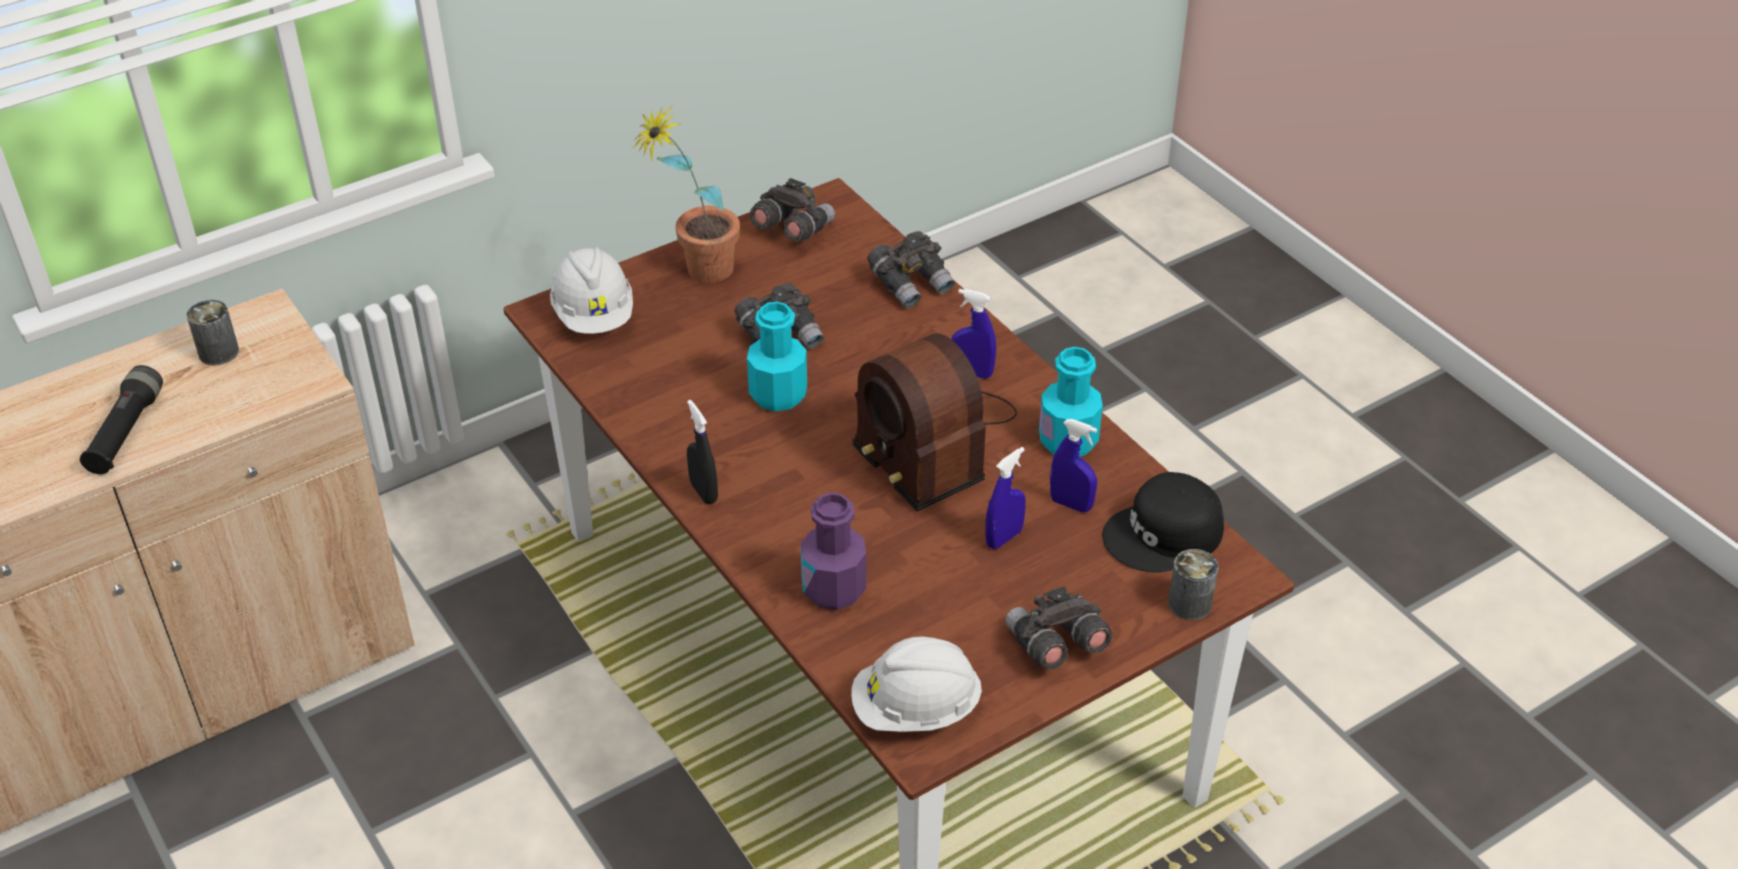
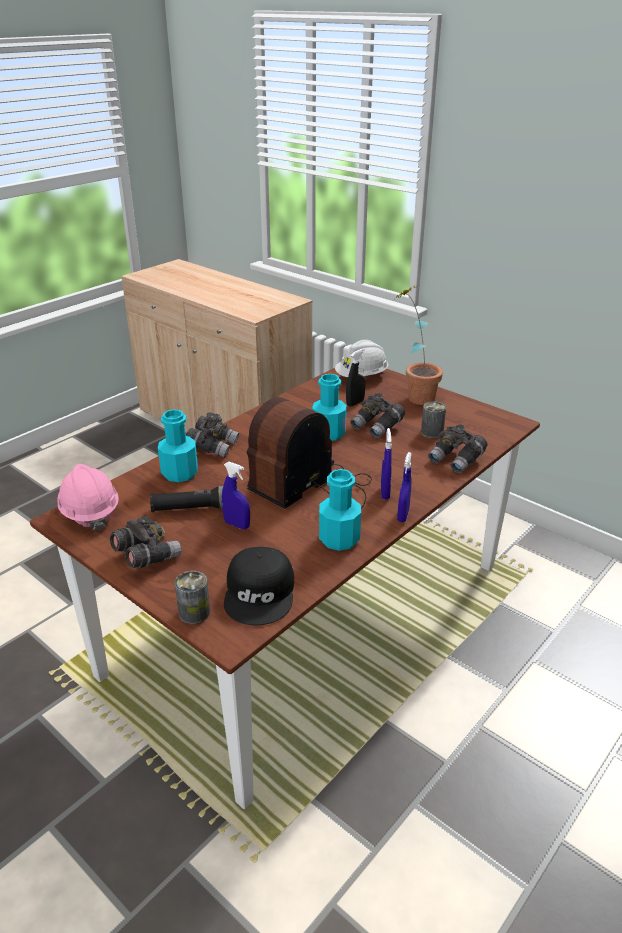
camera: 75 degrees right, 10 degrees down
black flashlight [80,365,163,474] -> black flashlight moved to [150,486,223,512]
can [186,300,239,365] -> can moved to [421,401,446,439]
black spray bottle [687,400,718,504] -> black spray bottle moved to [346,348,365,406]
grey binoculars [750,178,835,242] -> grey binoculars moved to [186,413,239,458]
purple bottle [800,493,866,610] -> turquoise bottle [158,409,198,482]
white hard hat [851,637,982,732] -> pink hard hat [57,464,119,531]
blue spray bottle [1050,419,1097,512] -> blue spray bottle moved to [397,452,412,522]
black cap [1102,472,1224,573] -> black cap turned 135 degrees counterclockwise [224,547,294,626]

